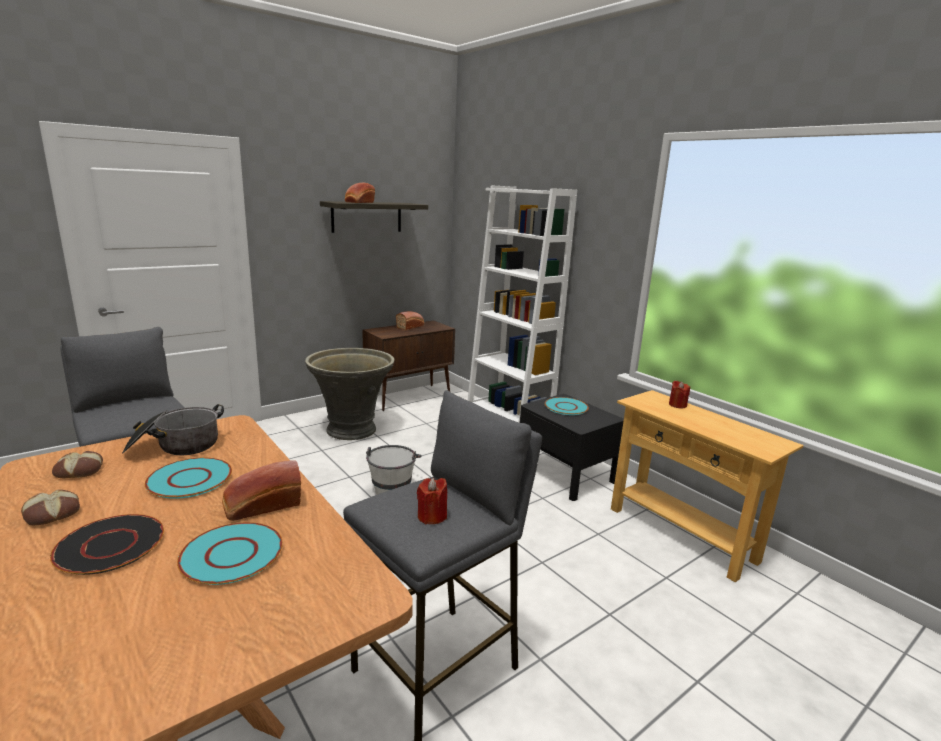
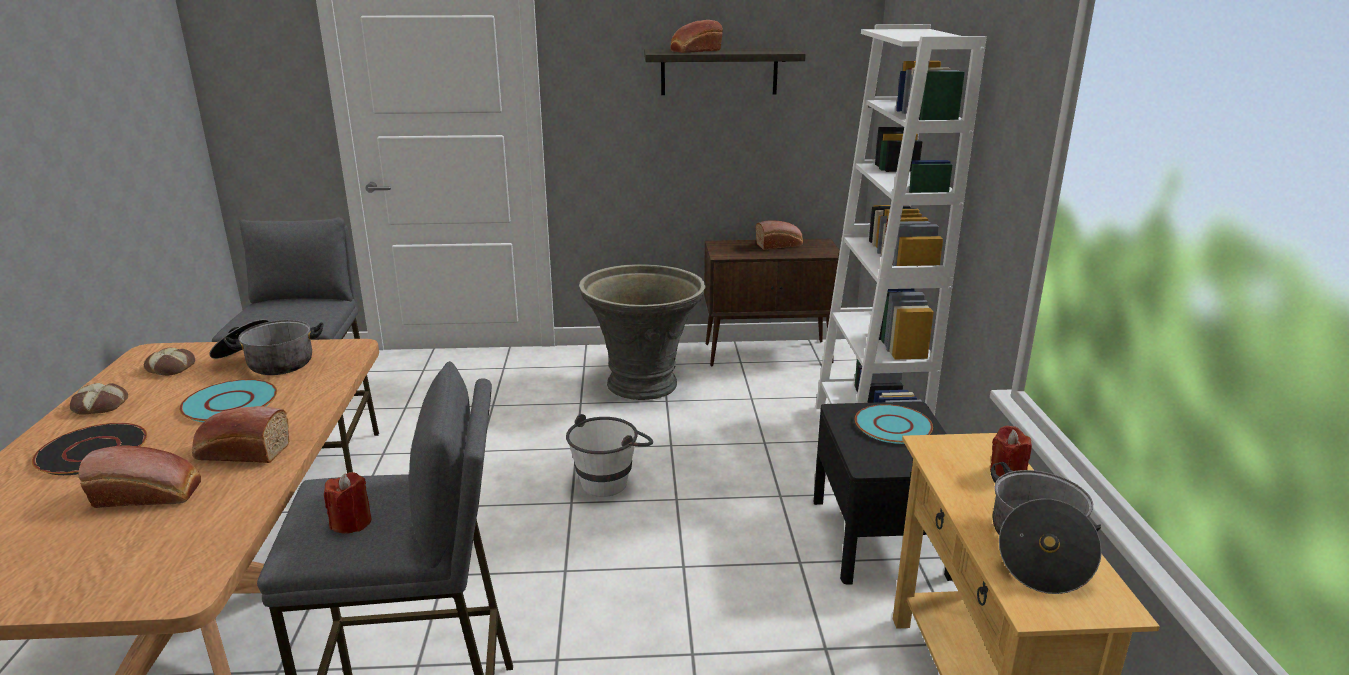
camera: 35 degrees right, 5 degrees up
turquoise plate [177,522,283,585] -> bread [78,446,201,508]
none -> cooking pot [991,462,1102,594]

